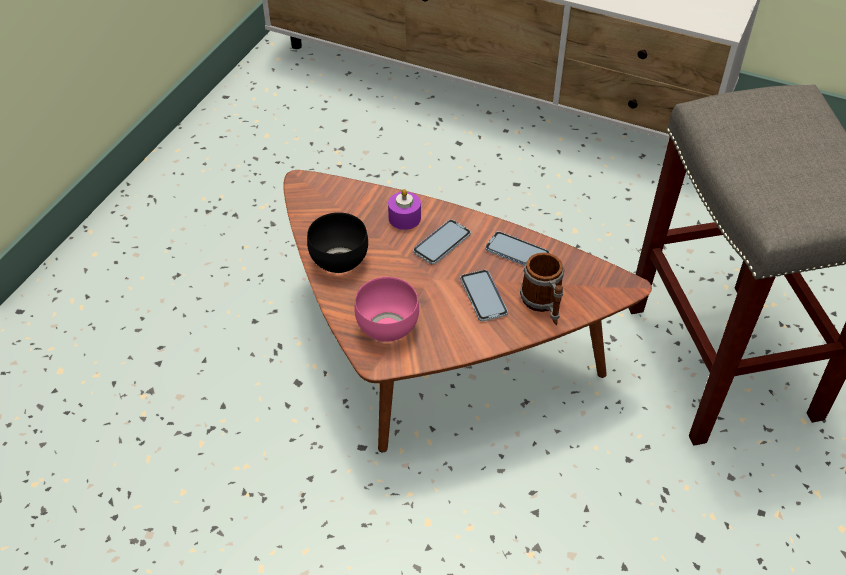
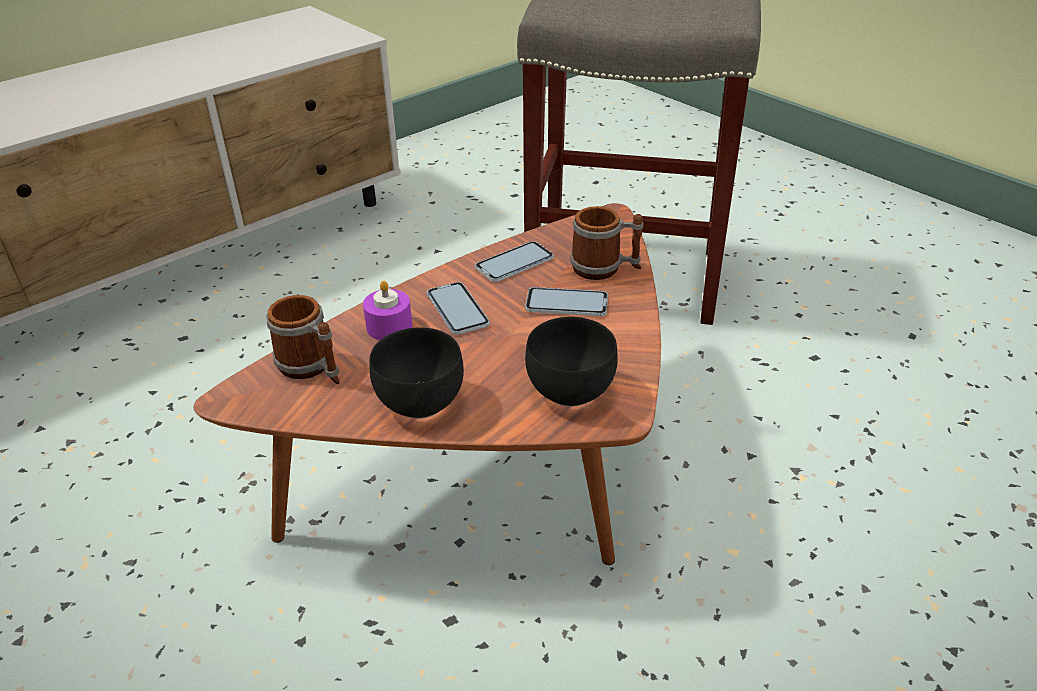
camera: 65 degrees left, 10 degrees down
pink bowl [354,277,419,342] -> black bowl [525,317,618,407]
none -> mug [266,295,340,384]

